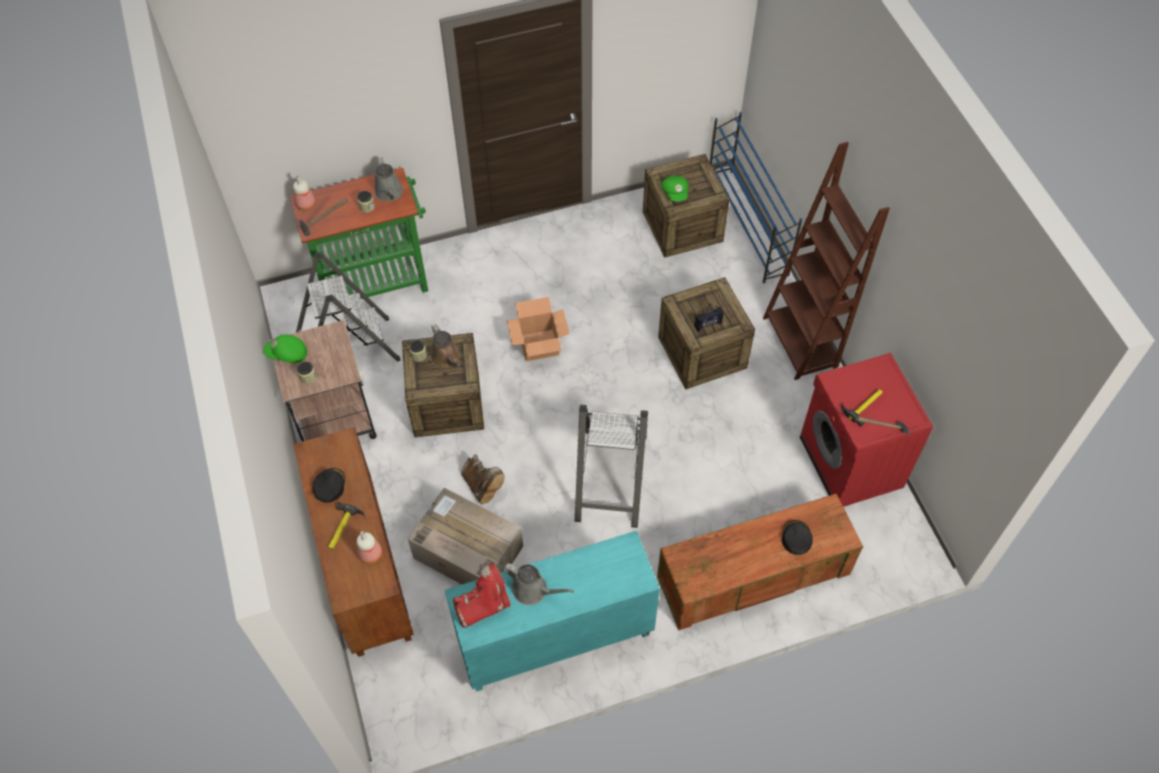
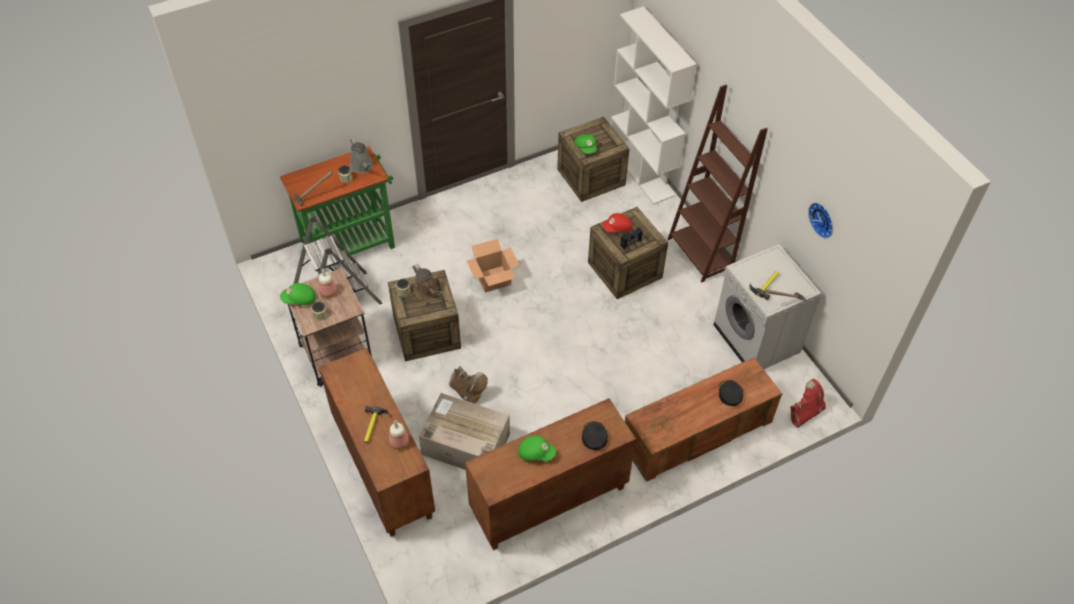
camera: 10 degrees left, 5 degrees down
bottle [293,175,316,211] -> bottle moved to [318,269,337,298]
black cap [313,468,345,503] -> black cap moved to [582,421,608,450]
turquoise cabinet [445,531,660,691] -> brown cabinet [465,398,636,550]
red boot [453,562,510,628] -> red boot moved to [791,379,826,428]
grey watering can [503,563,574,605] -> green cap [518,436,556,461]
grey step ladder [574,405,648,528] -> none
blue shoe rack [710,112,802,283] -> white bookcase [611,6,697,204]
red washing machine [800,353,933,507] -> white washing machine [714,244,822,369]
none -> red cap [602,213,632,233]
none -> wall clock [808,202,833,239]

